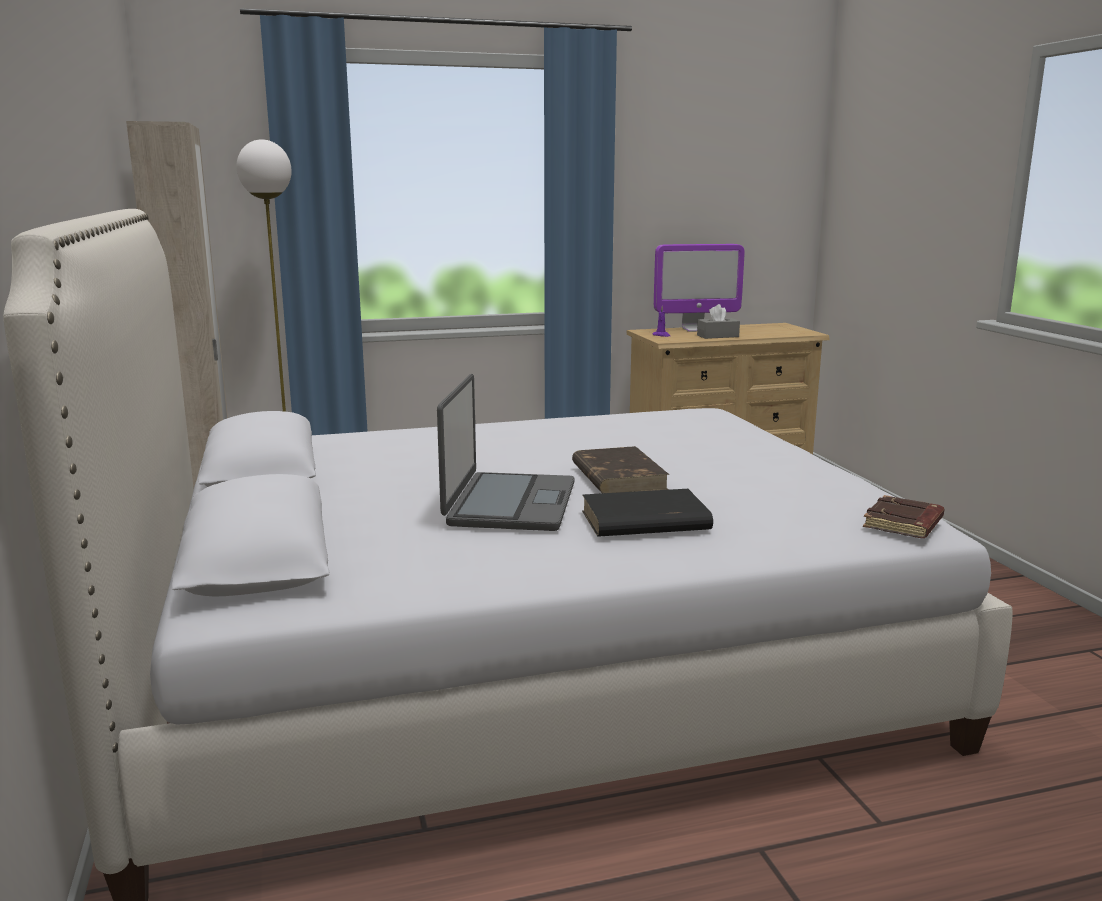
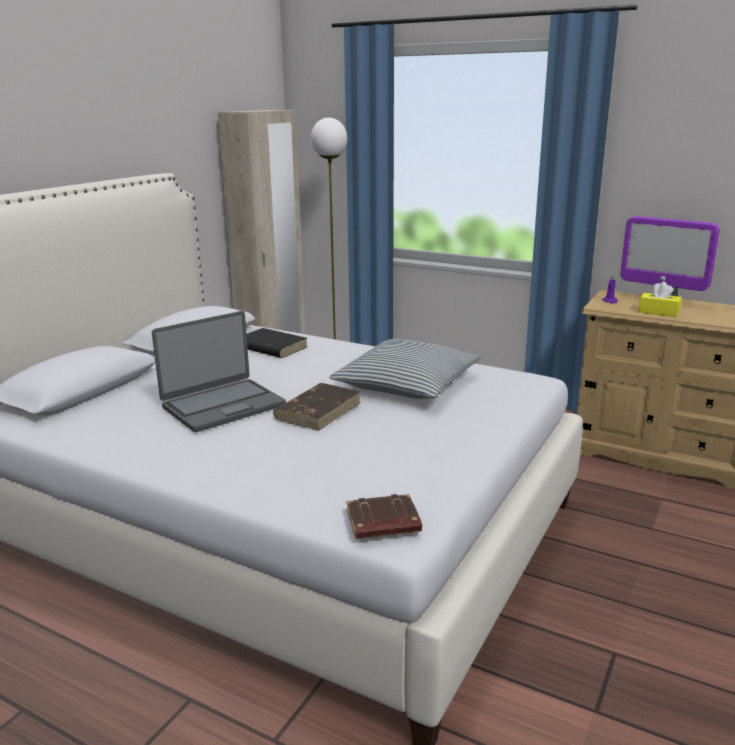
camera: 45 degrees right, 5 degrees up
black book [582,489,713,537] -> black book moved to [247,328,307,358]
grey tissue box [697,304,740,339] -> yellow tissue box [638,282,682,317]
none -> pillow [329,339,481,399]

